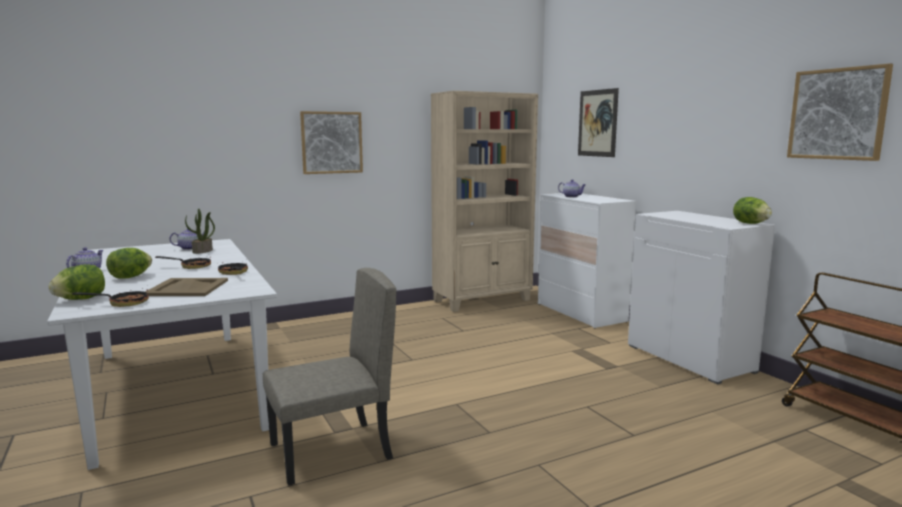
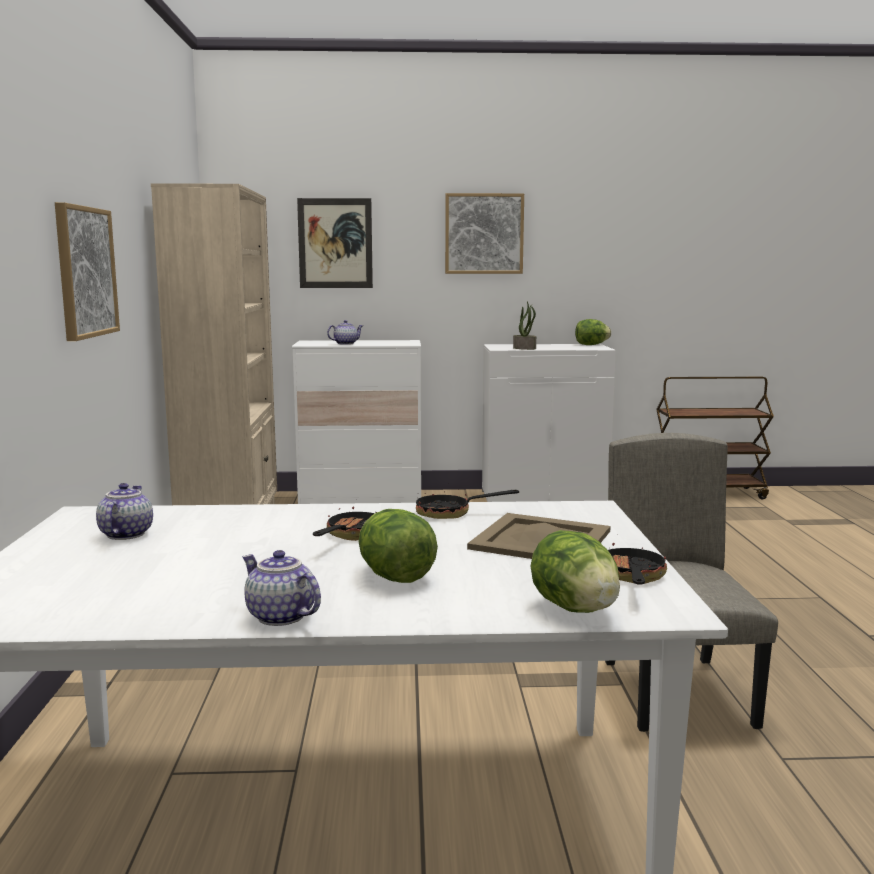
camera: 65 degrees left, 0 degrees up
potted plant [185,208,215,254] -> potted plant moved to [513,301,536,350]
picture [787,63,893,161] -> picture moved to [445,193,524,274]

